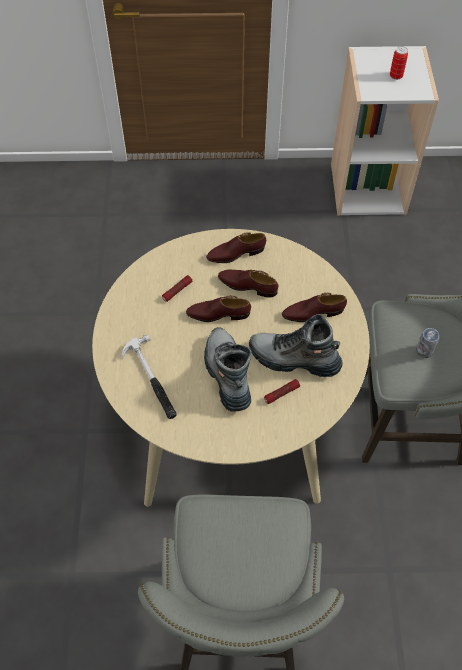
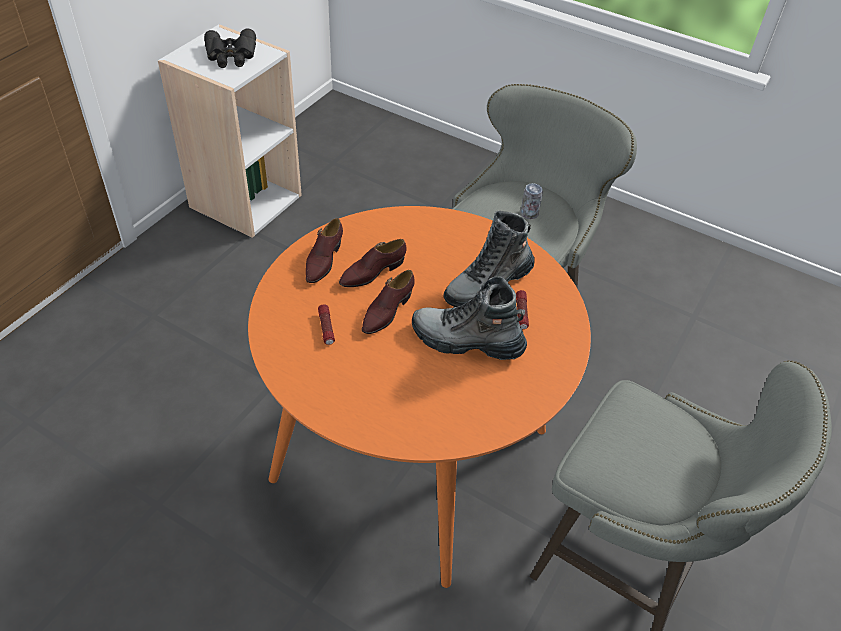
camera: 60 degrees left, 10 degrees down
beige dining table [92,229,370,507] -> orange dining table [248,206,591,588]
hammer [122,334,177,419] -> none
brown shoe [282,293,347,322] -> none
can [390,46,408,80] -> black binoculars [204,29,256,68]

